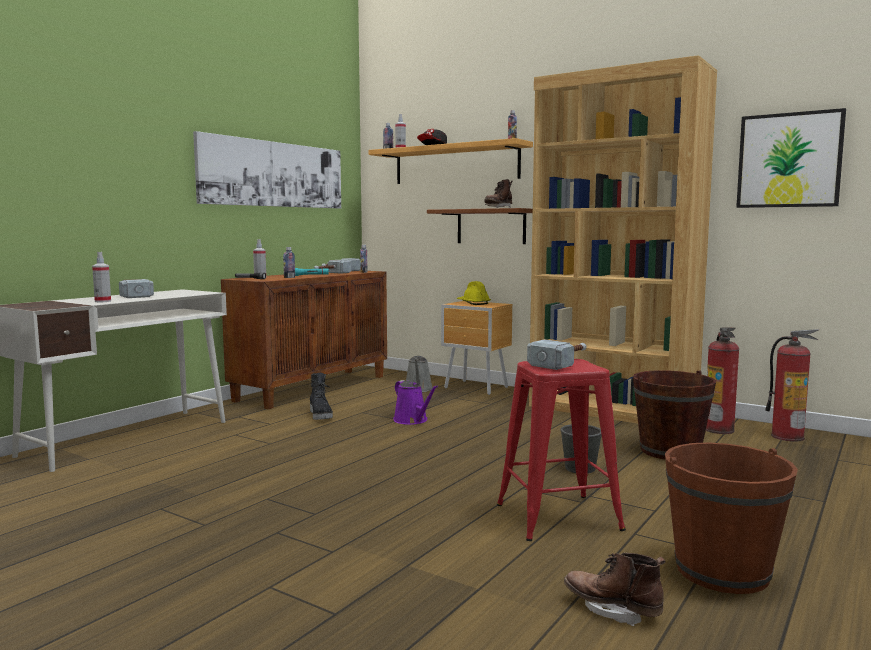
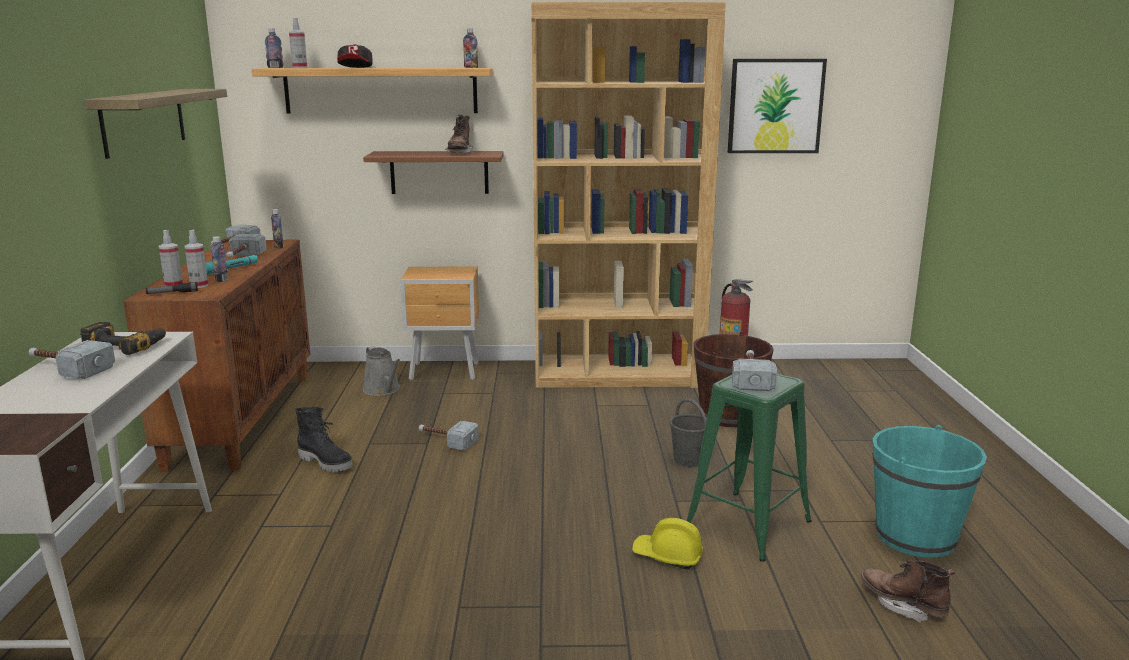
camera: 35 degrees left, 10 degrees up
spray bottle [92,252,111,302] -> spray bottle moved to [185,230,208,288]
picture [193,131,341,209] -> shelf [85,89,227,159]
purple watering can [393,380,438,425] -> hammer [419,421,479,450]
yellow hard hat [457,281,491,305] -> yellow hard hat moved to [632,518,703,569]
red stool [497,359,626,541] -> green stool [687,374,812,562]
brown boot [564,553,665,626] -> brown boot turned 45 degrees clockwise [860,560,955,622]
brown bucket [665,443,798,594] -> turquoise bucket [872,425,987,558]
fire extinguisher [765,329,819,442] -> none
none -> power drill [80,322,167,355]

